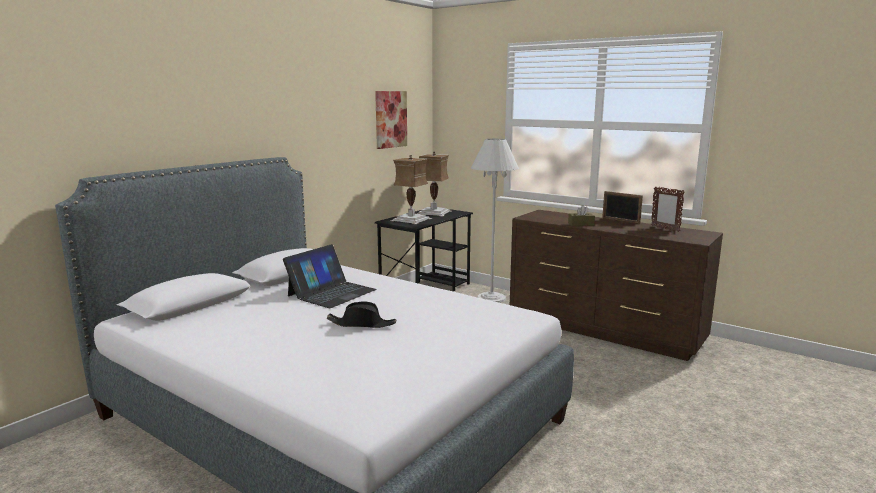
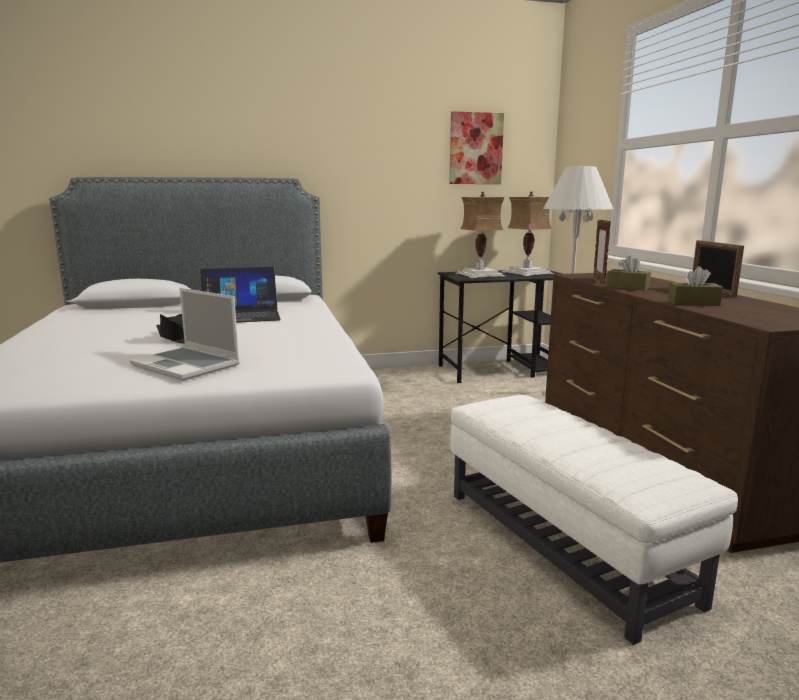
camera: 40 degrees right, 0 degrees up
picture frame [651,187,685,232] -> picture frame moved to [593,219,611,284]
none -> laptop [130,288,240,381]
none -> white ottoman [450,395,738,645]
none -> brown tissue box [668,266,723,306]

